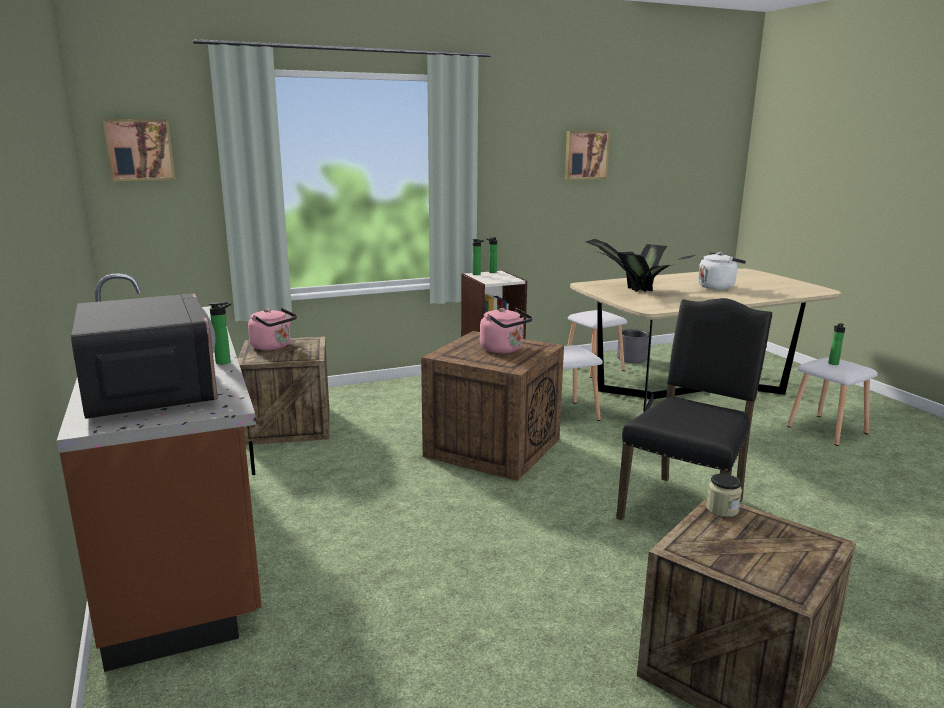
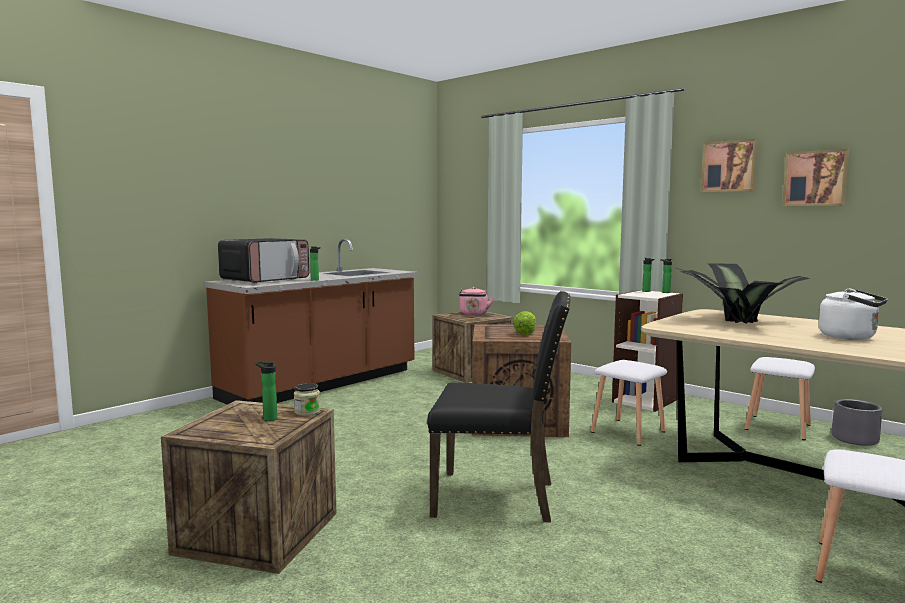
camera: 65 degrees right, 10 degrees down
picture [103,119,175,181] -> picture moved to [701,139,758,192]
pink kettle [480,308,533,353] -> lettuce [513,311,536,335]
bottle [828,323,845,365] -> bottle moved to [255,361,277,421]

